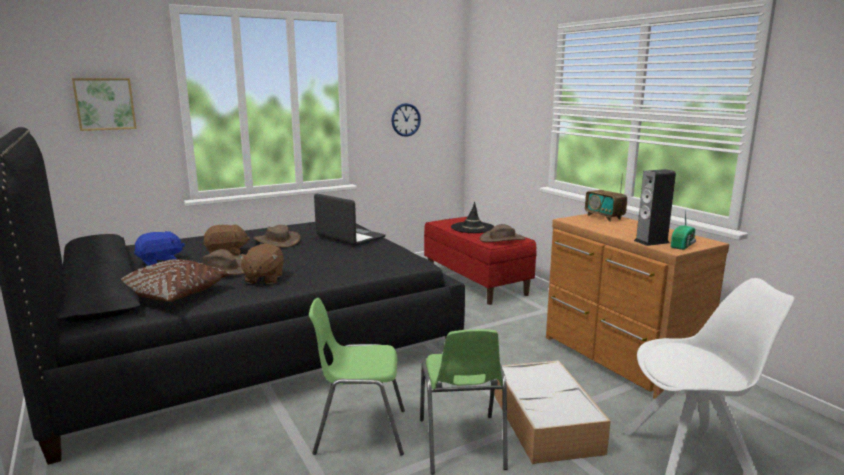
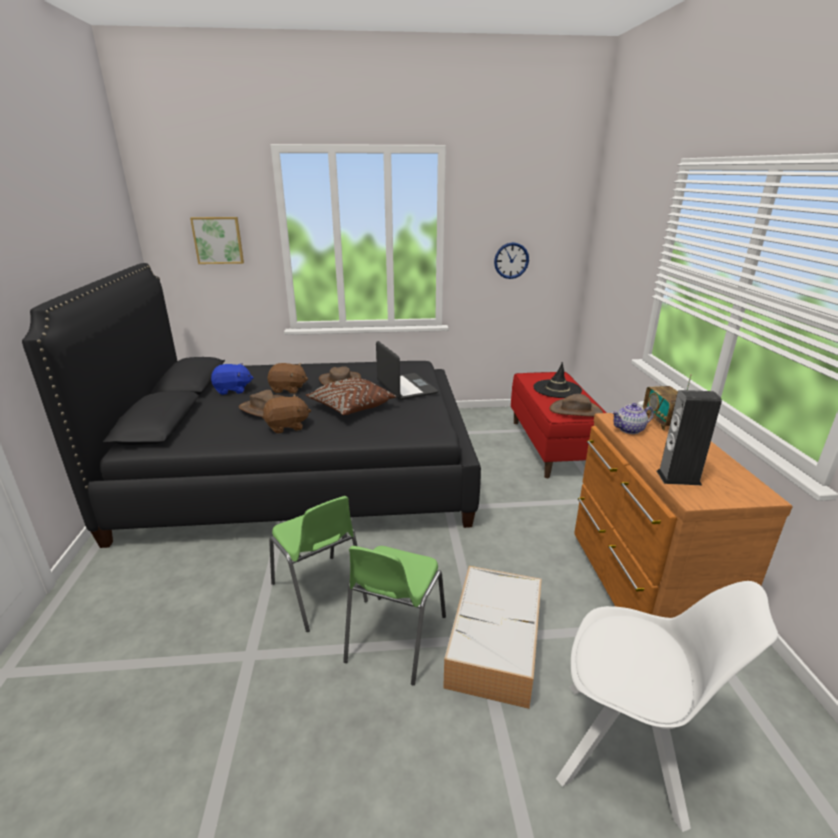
camera: 25 degrees right, 10 degrees up
brown pillow [121,259,230,302] -> brown pillow moved to [306,378,396,415]
brown plush toy [238,244,284,284] -> brown plush toy turned 135 degrees counterclockwise [263,394,311,434]
green chair [309,298,405,456] -> green chair turned 150 degrees counterclockwise [269,496,368,632]
radio [671,208,696,250] -> none
none -> teapot [611,403,654,434]

